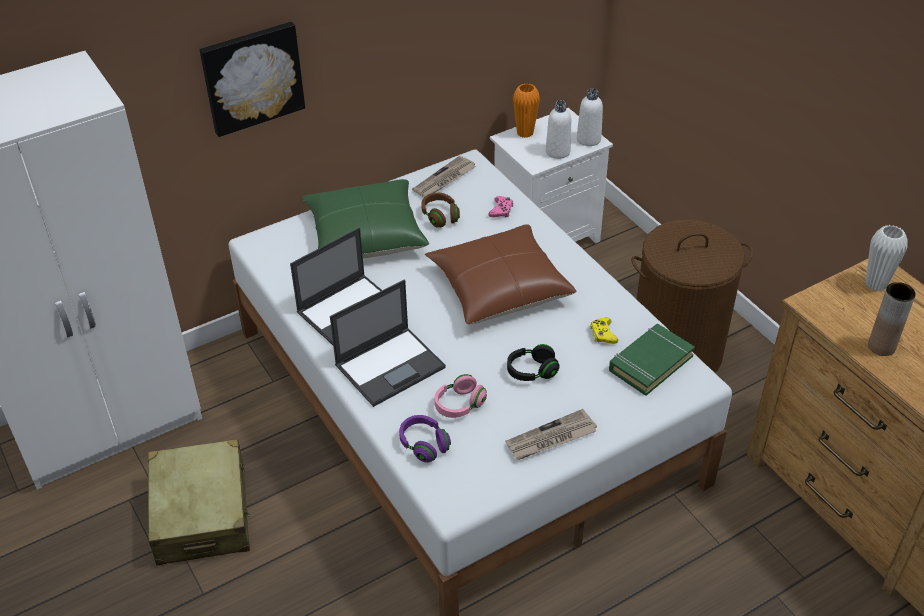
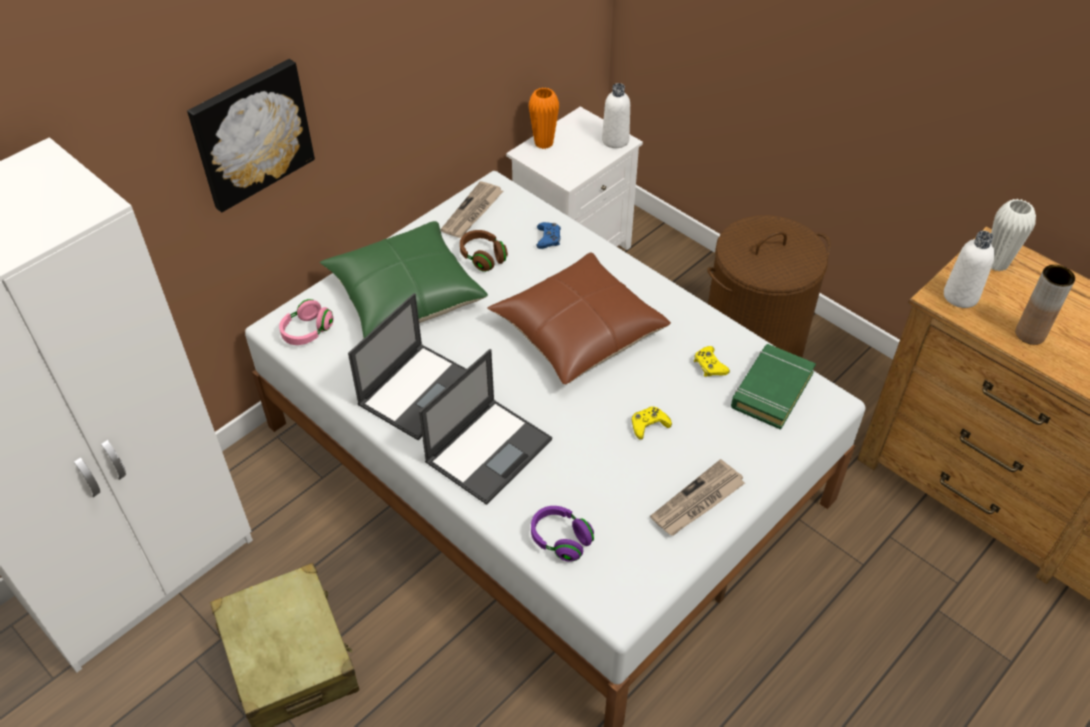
camera: 15 degrees left, 5 degrees up
pink headphones [435,374,487,418] -> pink headphones moved to [279,299,334,345]
pink game controller [488,196,513,217] -> blue game controller [537,222,561,249]
black headphones [507,344,560,381] -> yellow game controller [632,406,672,440]
white bottle [546,100,571,159] -> white bottle moved to [944,231,995,308]

